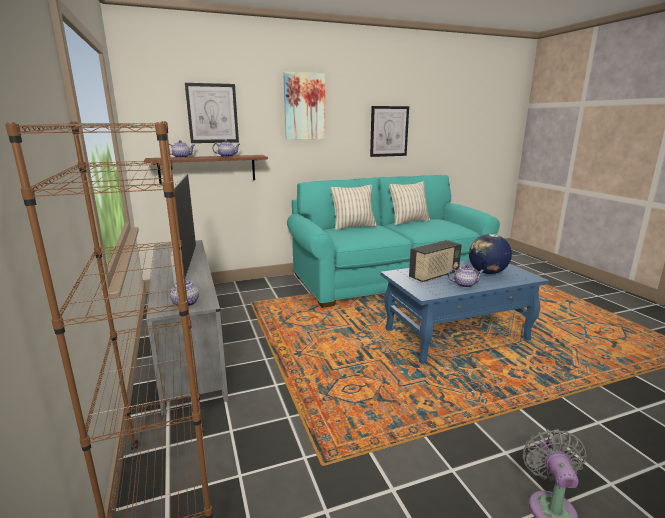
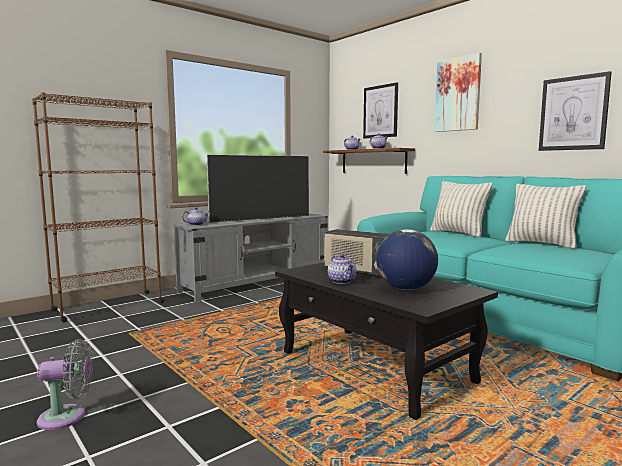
camera: 70 degrees right, 10 degrees down
blue coffee table [381,260,549,364] -> black coffee table [275,262,498,420]

